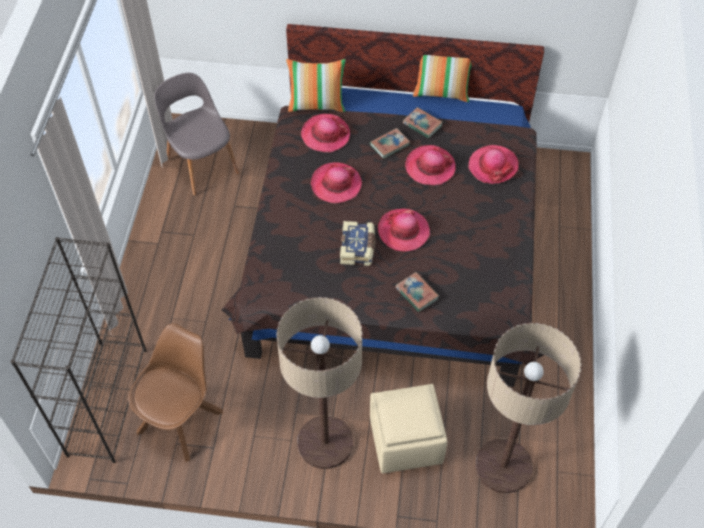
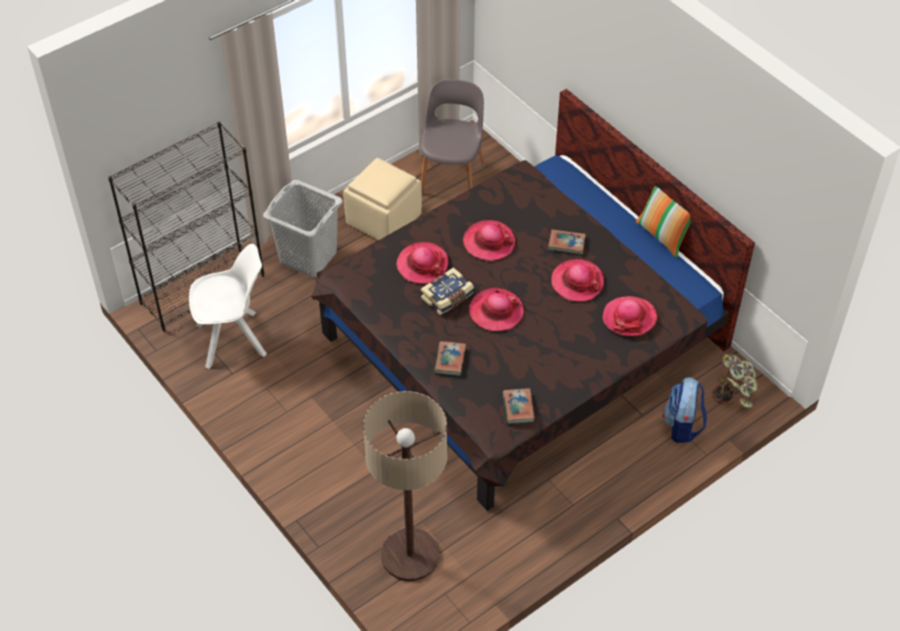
camera: 45 degrees right, 5 degrees down
brown chair [128,323,223,462] -> white chair [189,244,267,369]
floor lamp [276,297,362,469] -> none
pillow [286,59,346,112] -> none
hat [301,114,350,153] -> hat moved to [397,242,449,284]
beige ottoman [370,384,447,474] -> beige ottoman moved to [343,158,422,240]
book [403,107,442,139] -> book moved to [503,388,535,424]
none -> grey laundry basket [263,180,343,277]
none -> backpack [663,377,707,443]
none -> potted plant [712,354,758,408]

